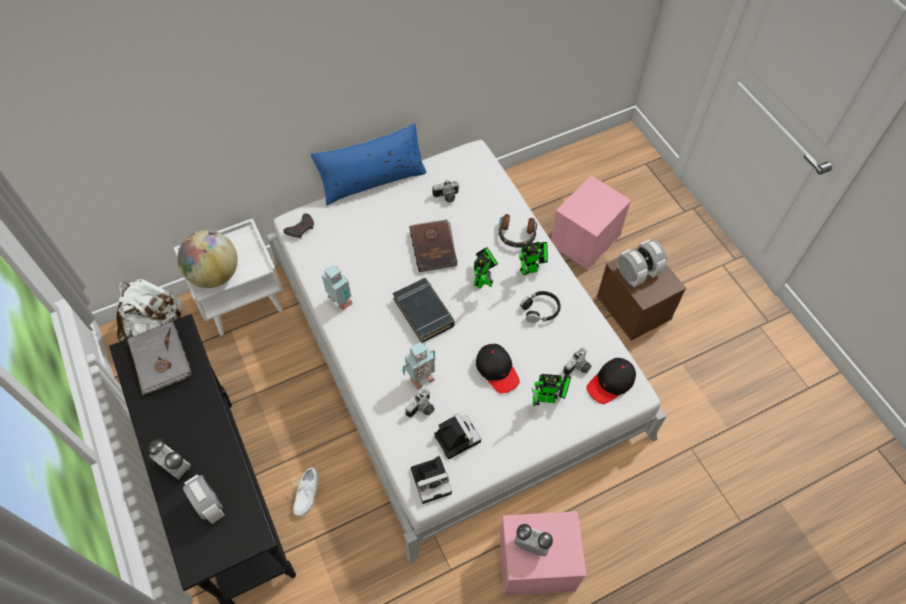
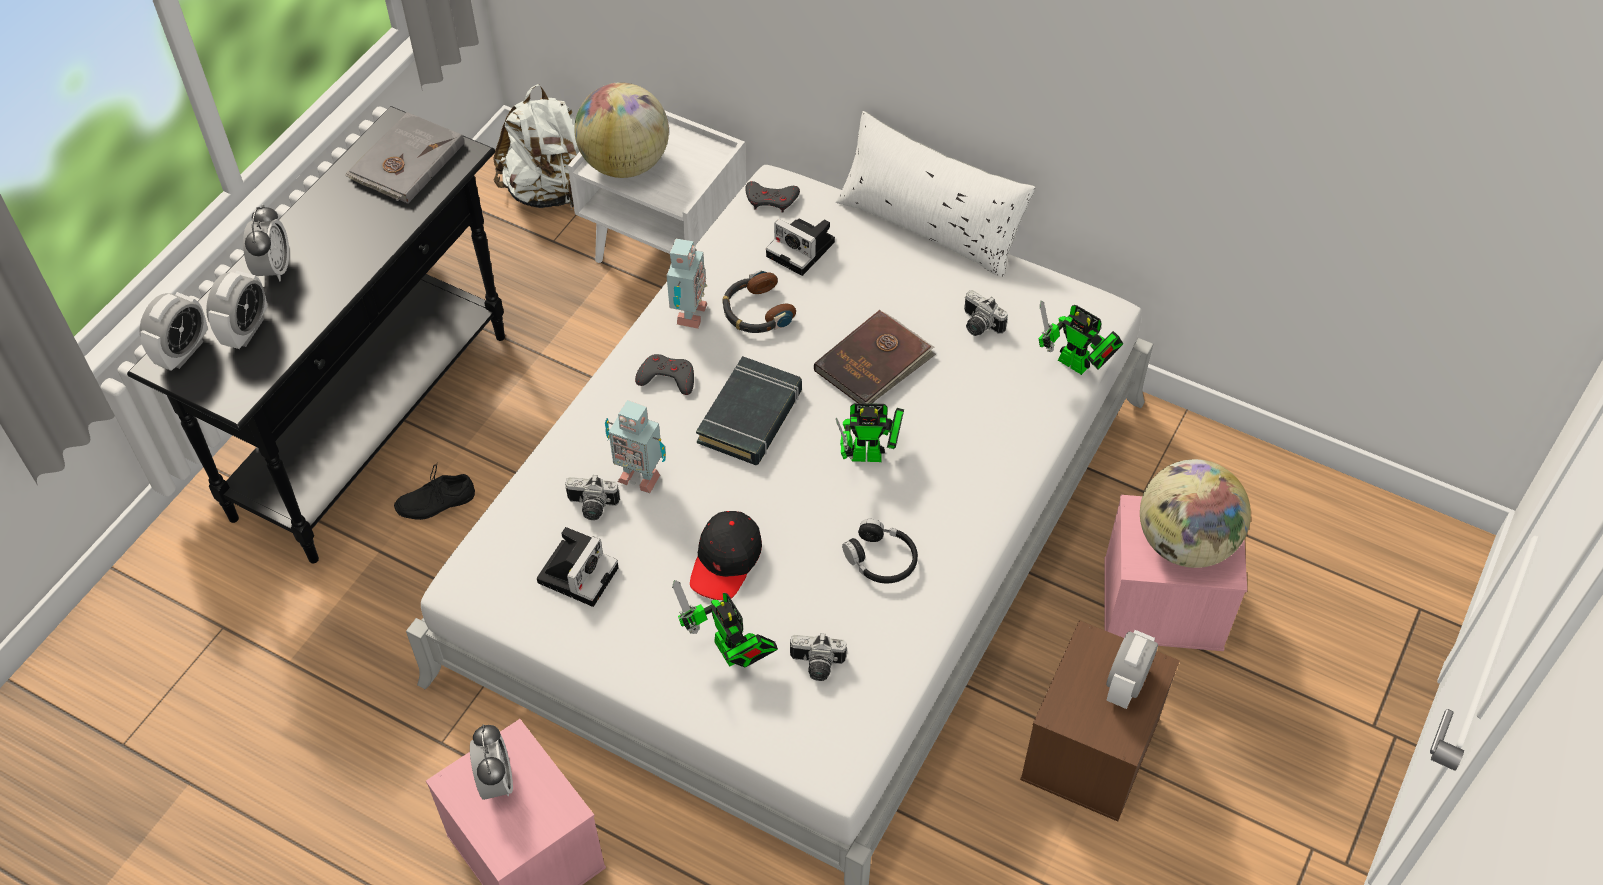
camera: 55 degrees right, 5 degrees down
white shoe [292,468,319,516] -> black shoe [394,464,475,520]
blue pillow [311,123,427,206] -> white pillow [836,111,1036,277]
camera [411,456,452,504] -> camera moved to [766,219,835,276]
headphones [499,214,537,248] -> headphones moved to [722,270,796,333]
toy robot [519,242,548,276] -> toy robot moved to [1038,301,1123,375]
black cap [586,358,636,404] -> none
alarm clock [617,249,648,287] -> alarm clock moved to [139,292,208,371]
none -> grey game controller [635,354,694,395]
none -> globe [1140,459,1251,568]

